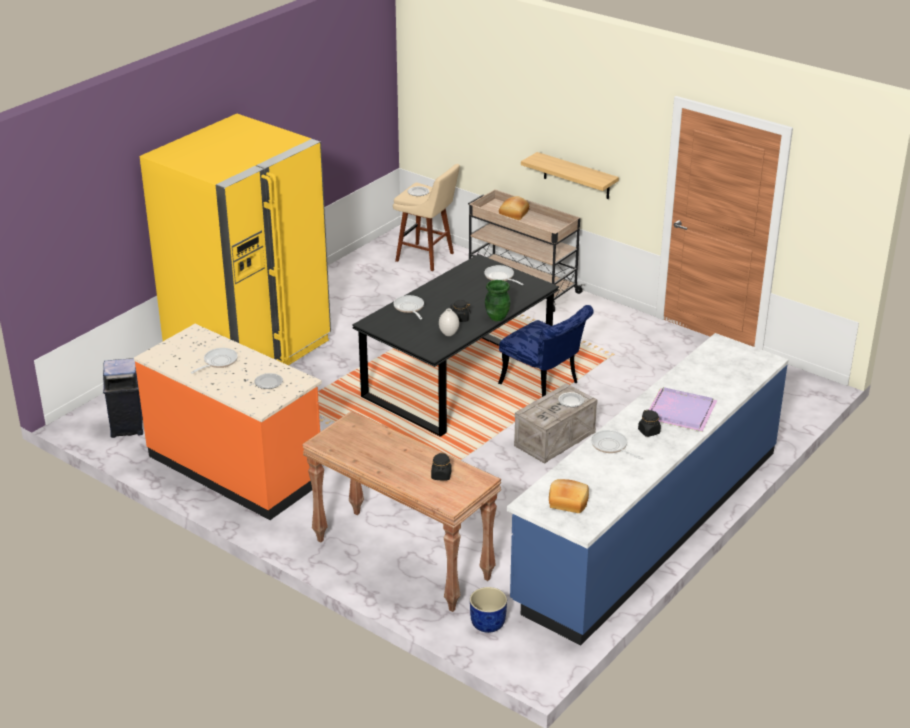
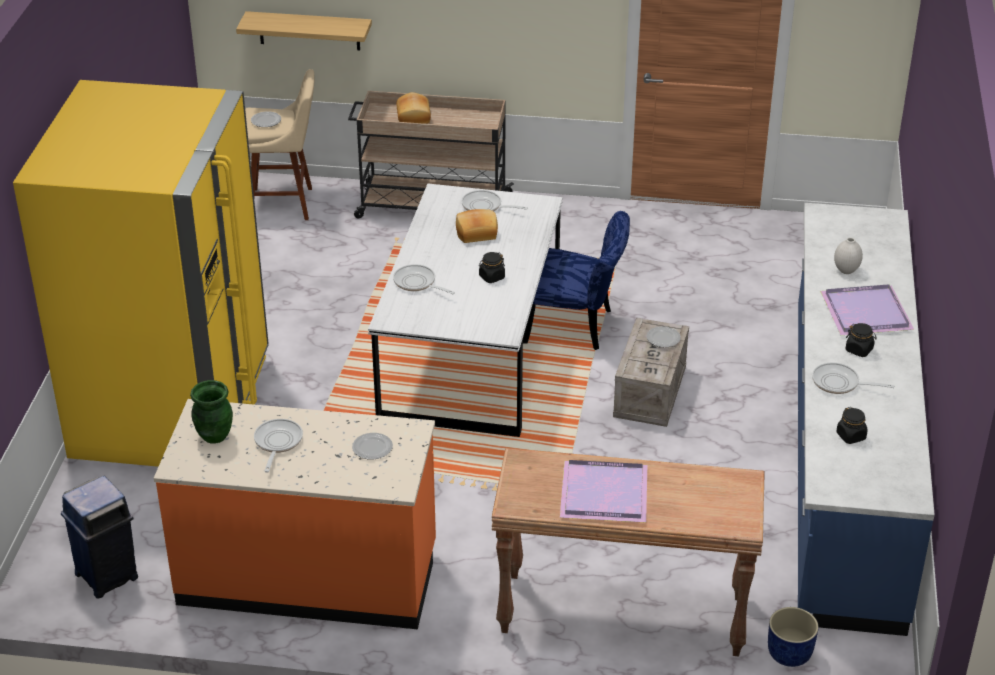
camera: 30 degrees left, 5 degrees up
black dining table [352,254,559,437] -> white dining table [368,183,563,437]
black jar [431,453,451,481] -> black jar moved to [836,407,868,444]
white vase [439,309,459,336] -> white vase moved to [834,237,863,274]
green vase [485,280,511,321] -> green vase moved to [190,380,233,444]
shelf [521,152,619,199] -> shelf moved to [236,11,372,50]
bread [549,479,589,513] -> bread moved to [456,209,498,243]
none -> purple tray [560,460,647,523]

